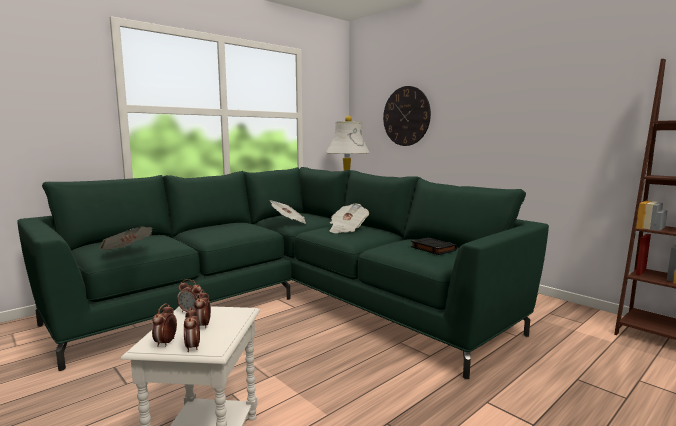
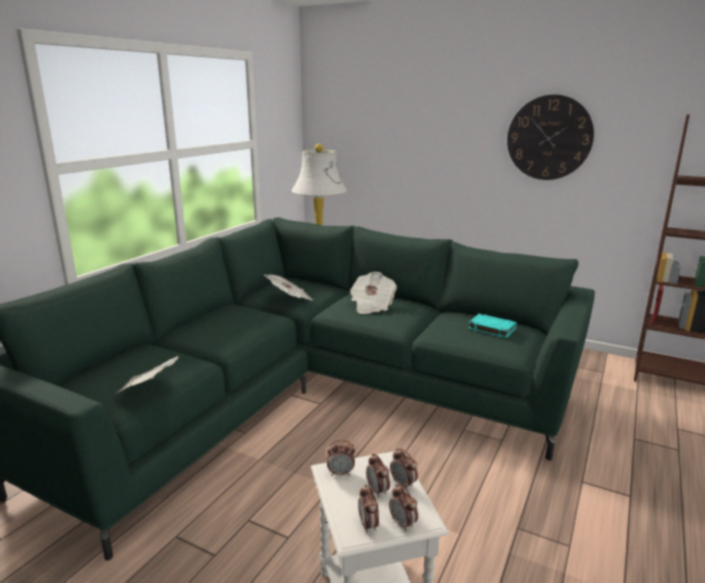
camera: 20 degrees left, 10 degrees up
wall clock [383,86,431,146] -> wall clock moved to [507,95,594,180]
black book [411,237,457,255] -> turquoise book [468,314,517,338]
none -> alarm clock [390,448,418,489]

